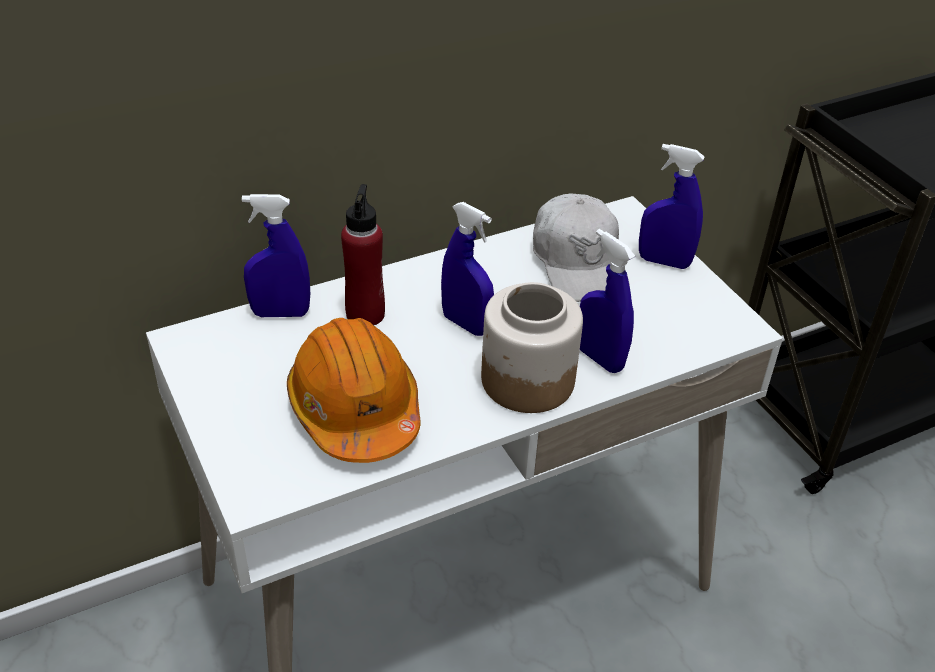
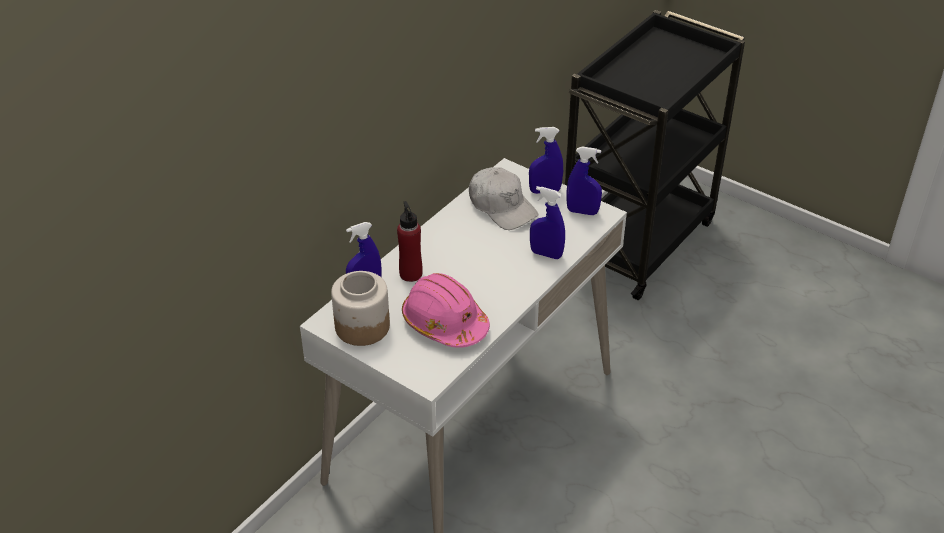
camera: 25 degrees left, 0 degrees up
orange hard hat [287,318,421,463] -> pink hard hat [402,273,490,348]
blue spray bottle [441,202,494,336] -> blue spray bottle moved to [566,147,602,215]
jar [481,282,583,413] -> jar moved to [331,271,390,346]

